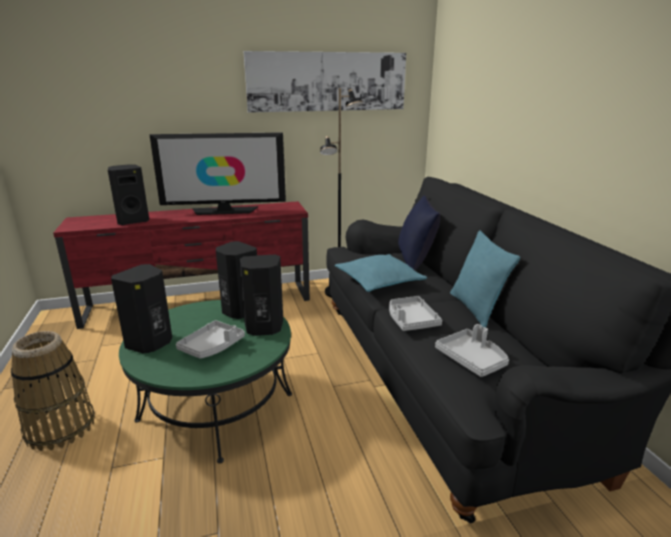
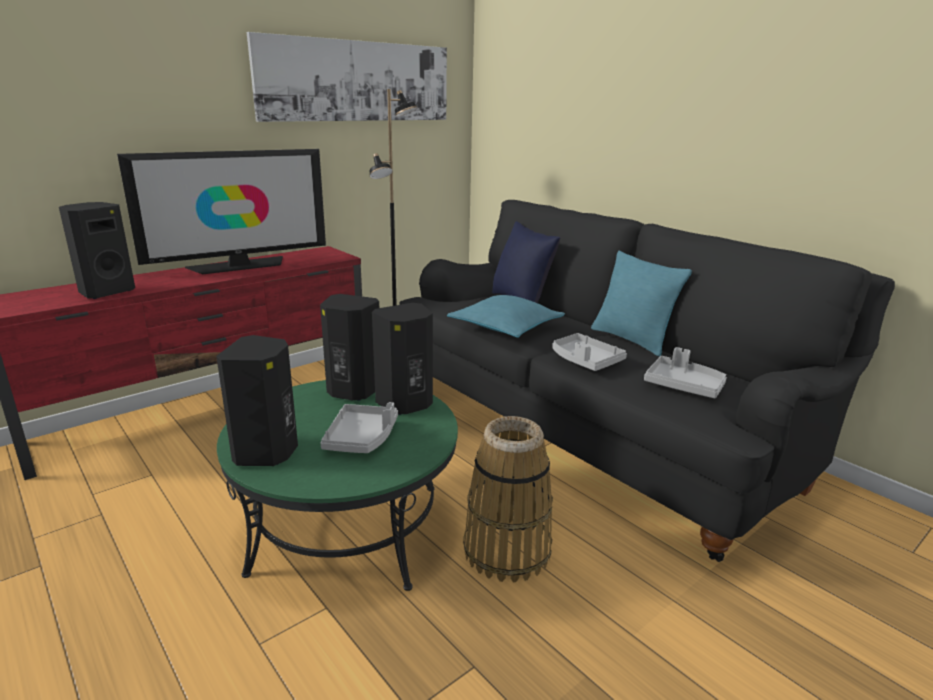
camera: 25 degrees left, 0 degrees up
basket [11,331,95,451] -> basket moved to [463,416,553,582]

